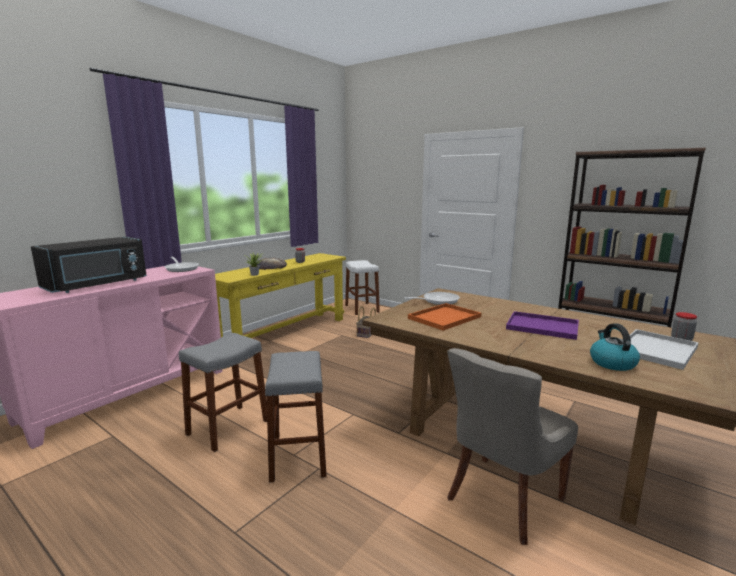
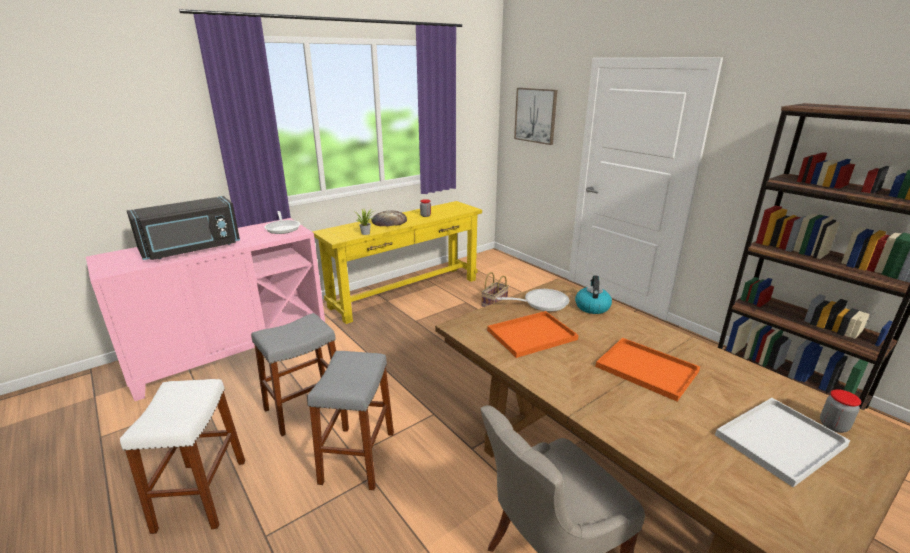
camera: 15 degrees right, 10 degrees up
white stool [345,260,380,315] -> white stool moved to [120,379,245,534]
purple tray [506,311,579,340] -> orange tray [595,338,700,401]
kettle [590,324,640,371] -> kettle moved to [575,275,612,314]
none -> picture [514,88,557,145]

